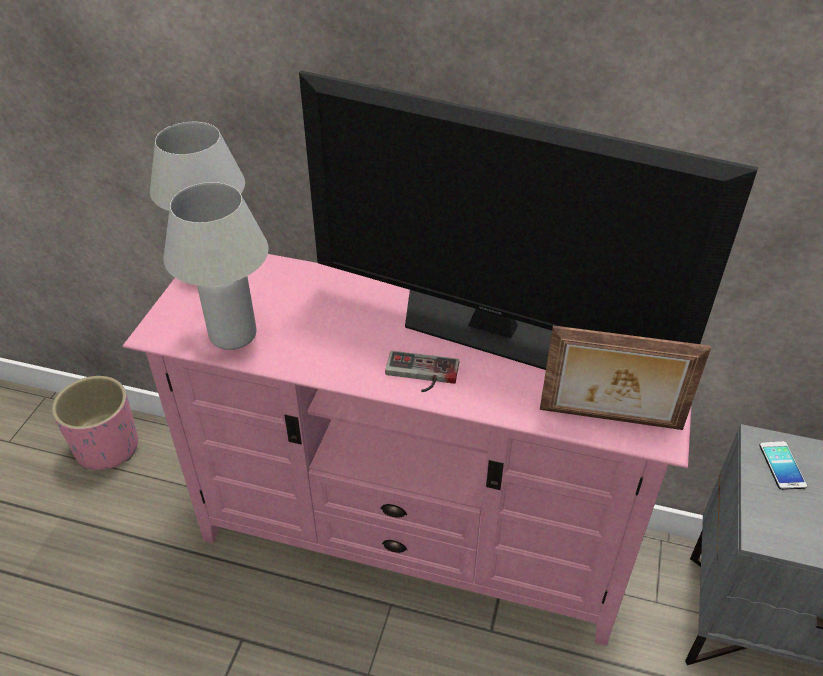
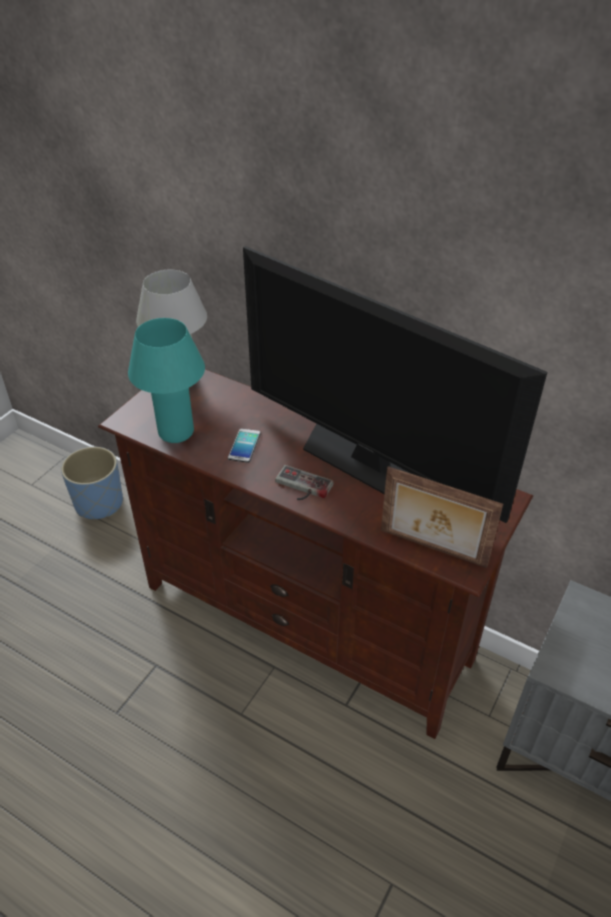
camera: 15 degrees right, 0 degrees up
pink planter [52,376,138,470] -> blue planter [61,447,123,519]
pink tv stand [123,254,692,646] -> brown tv stand [98,369,533,739]
white table lamp [163,182,269,350] -> turquoise table lamp [128,318,205,443]
phone [759,441,807,490] -> phone moved to [228,428,261,463]

